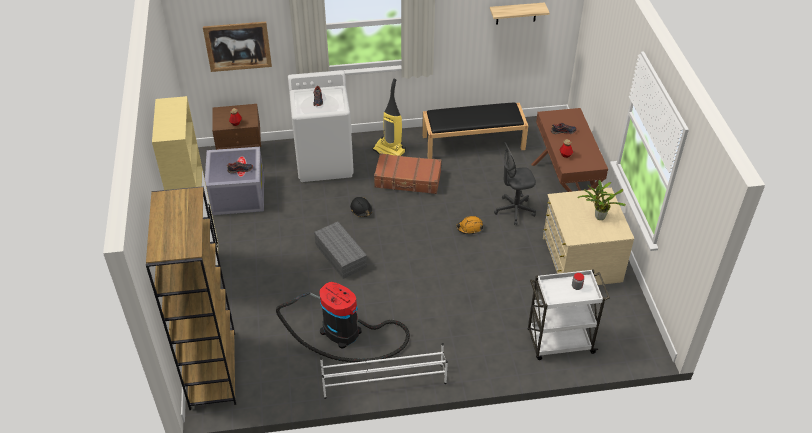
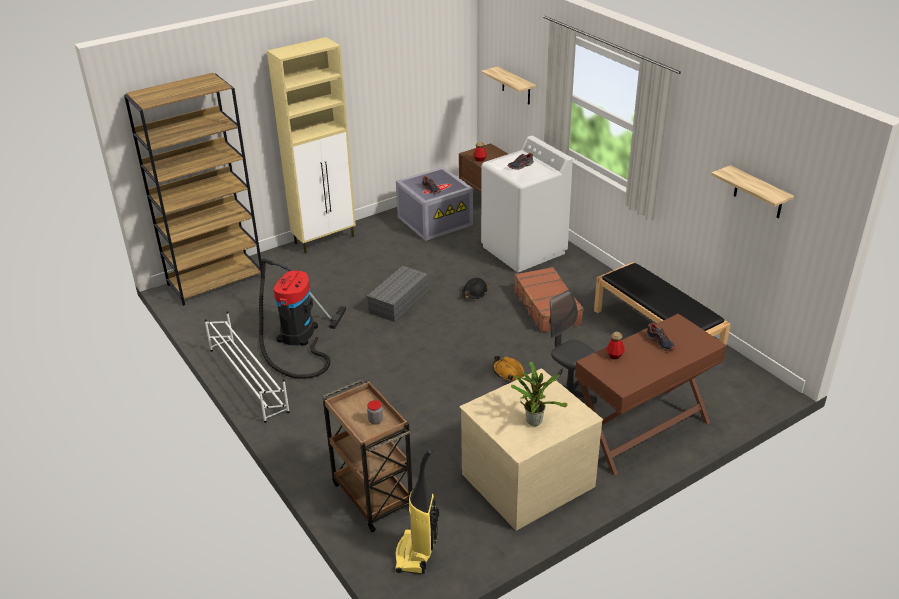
camera: 65 degrees right, 10 degrees down
picture [203,22,272,72] -> shelf [481,66,536,104]
vacuum cleaner [372,79,406,156] -> vacuum cleaner moved to [395,448,439,574]
white cart [528,269,610,360] -> brown cart [323,379,413,532]

